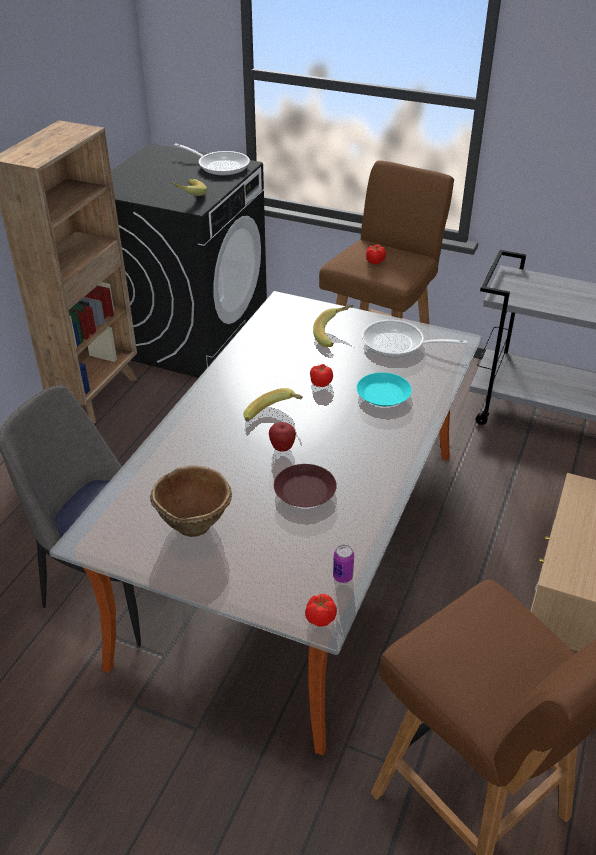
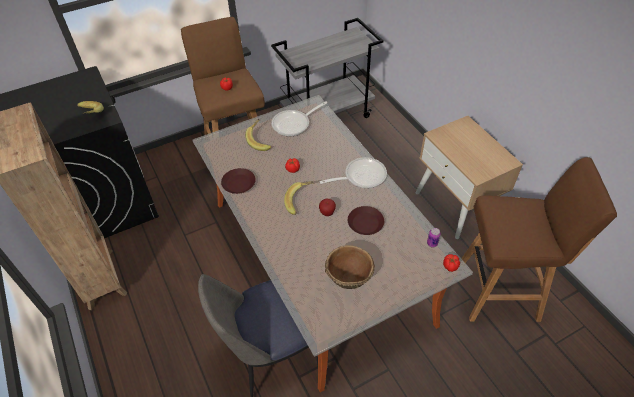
camera: 50 degrees left, 10 degrees up
frying pan [174,143,250,175] -> frying pan moved to [319,157,387,189]
turquoise plate [357,372,412,406] -> none
none -> brown plate [221,168,256,194]

